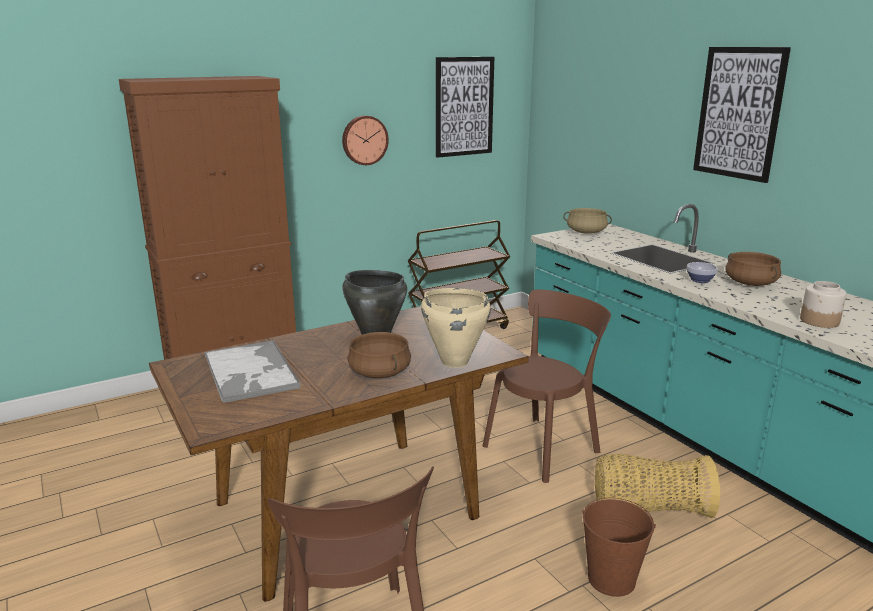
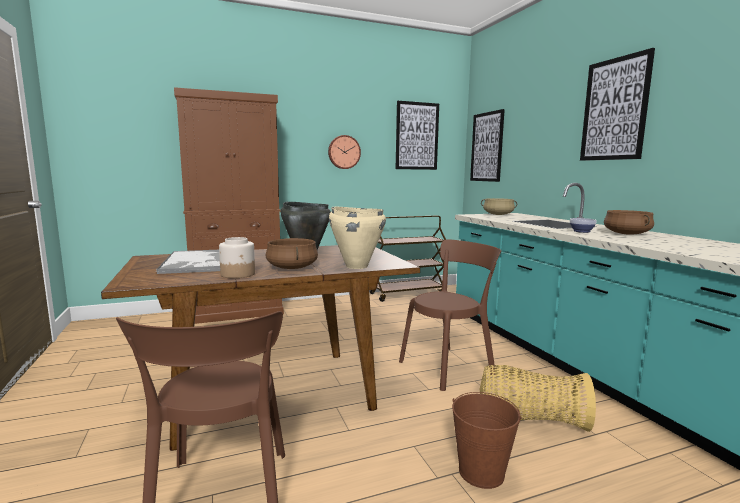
camera: 10 degrees right, 10 degrees down
jar [800,281,847,328] -> jar moved to [219,237,255,278]
none -> picture [470,109,505,182]

